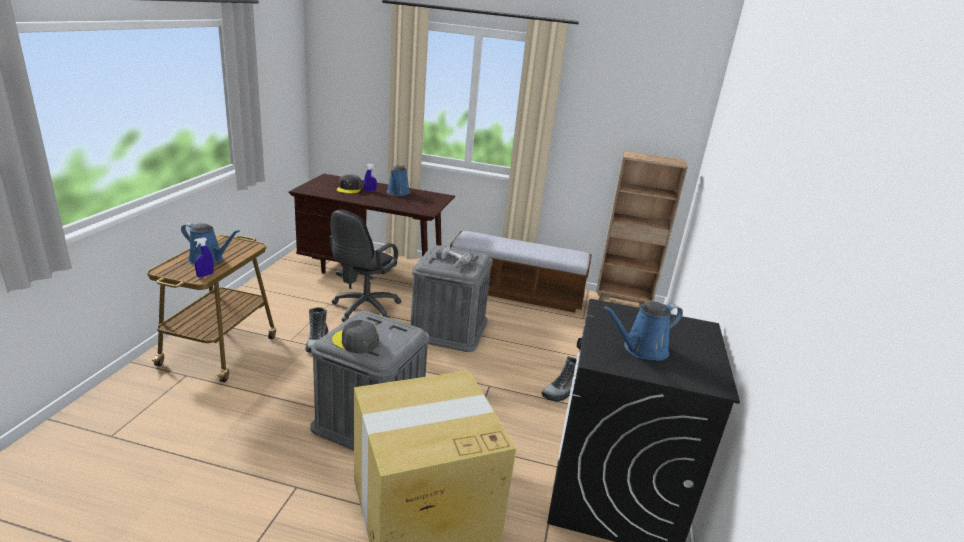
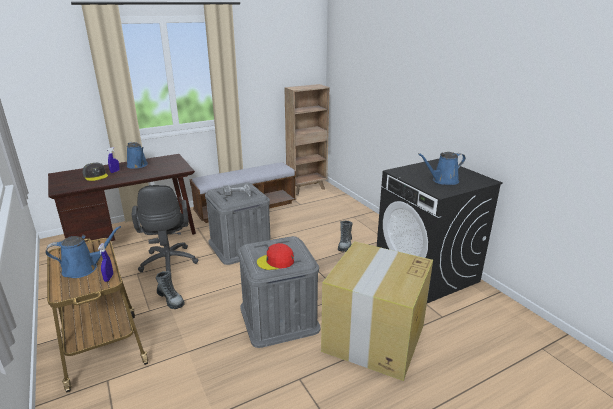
camera: 40 degrees left, 0 degrees up
grey cap [332,320,379,354] -> red cap [257,243,294,270]
blue watering can [603,302,683,361] -> blue watering can turned 45 degrees clockwise [418,152,466,185]

